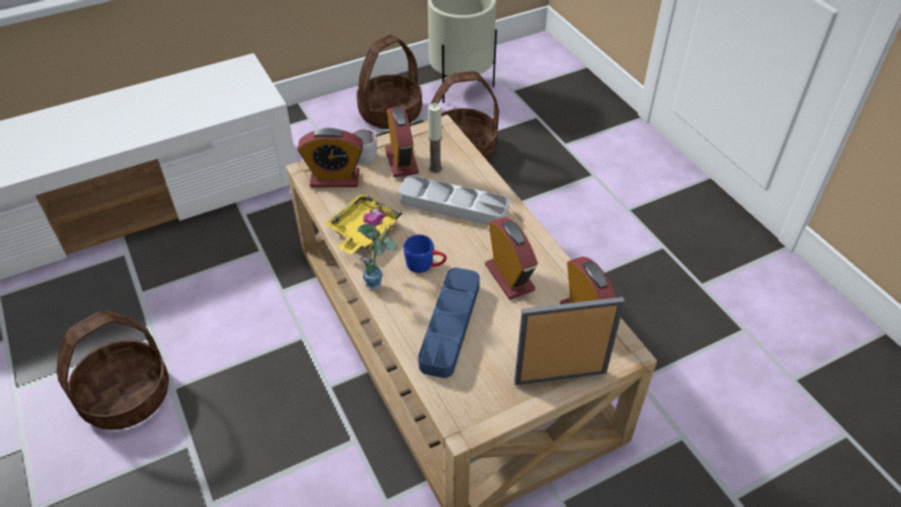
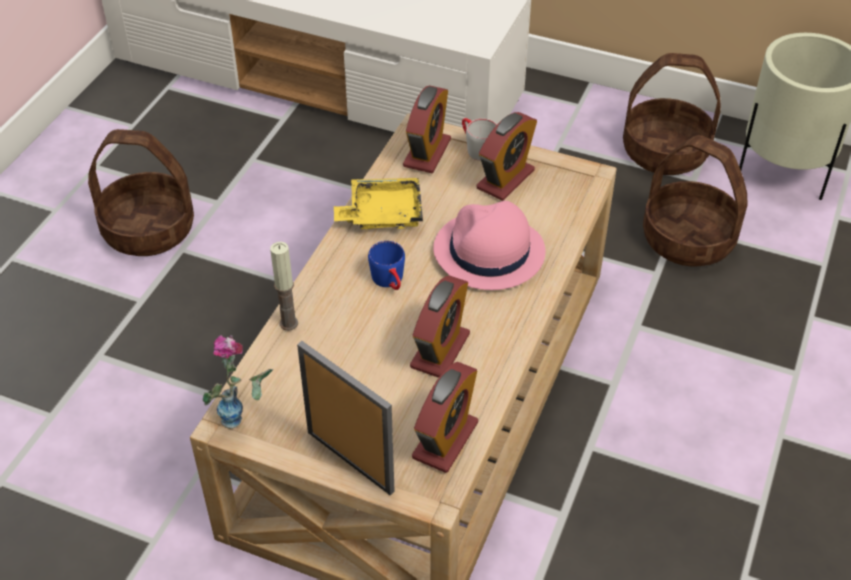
camera: 50 degrees right, 0 degrees up
alarm clock [297,128,363,187] -> alarm clock turned 120 degrees counterclockwise [403,85,451,173]
vase [357,209,397,291] -> vase moved to [203,335,273,428]
grey tray [399,176,509,225] -> pink hat [433,201,546,290]
blue tray [418,268,480,378] -> none
candle [428,103,442,173] -> candle moved to [270,242,298,330]

